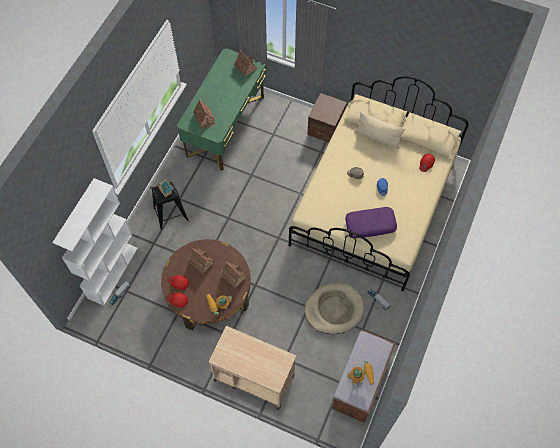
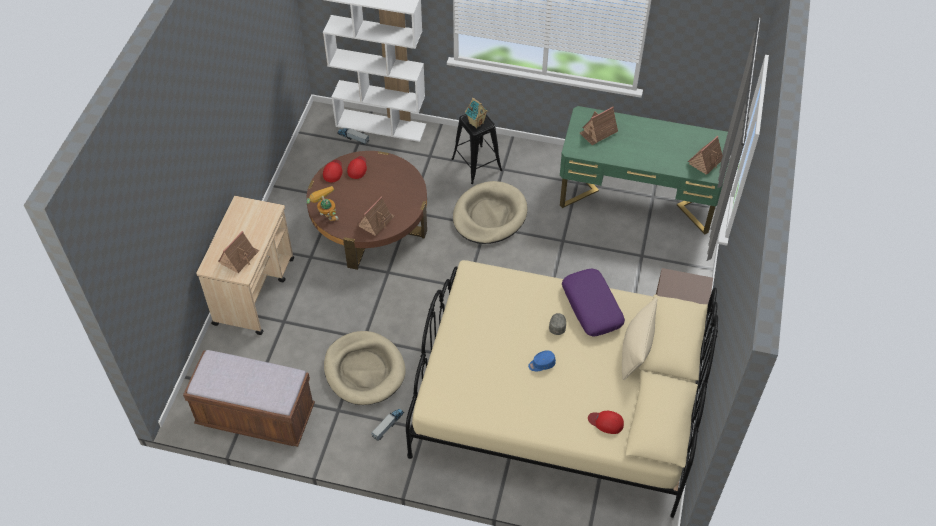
camera: 80 degrees right, 10 degrees down
toy house [187,248,214,273] -> toy house moved to [218,231,259,273]
purple pillow [345,207,397,238] -> purple pillow moved to [562,269,625,336]
toy robot [347,360,374,386] -> none
none -> beige dog bed [453,181,528,244]

